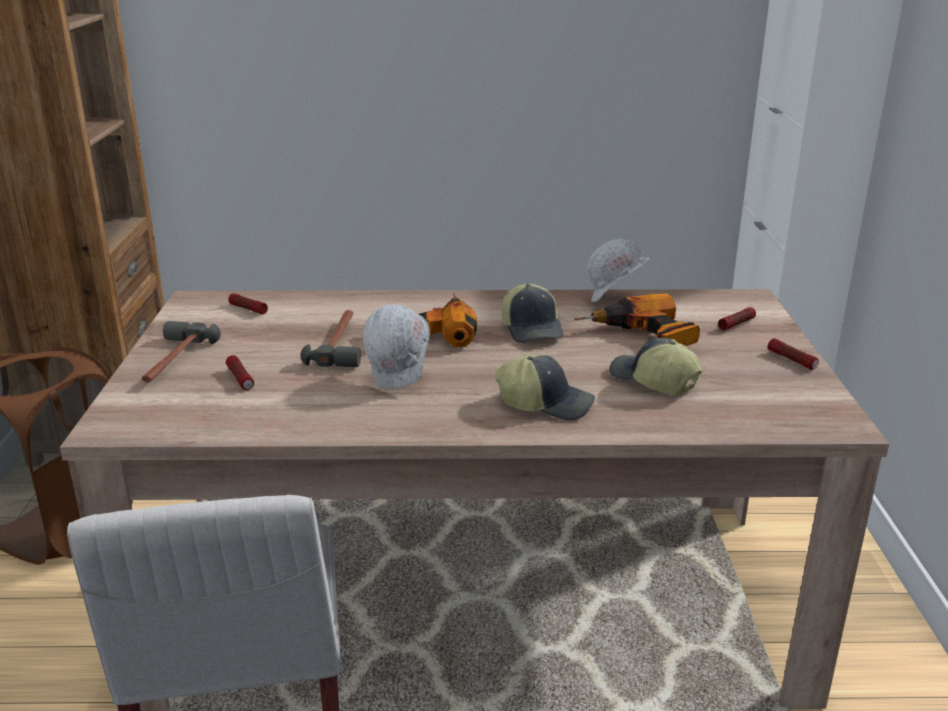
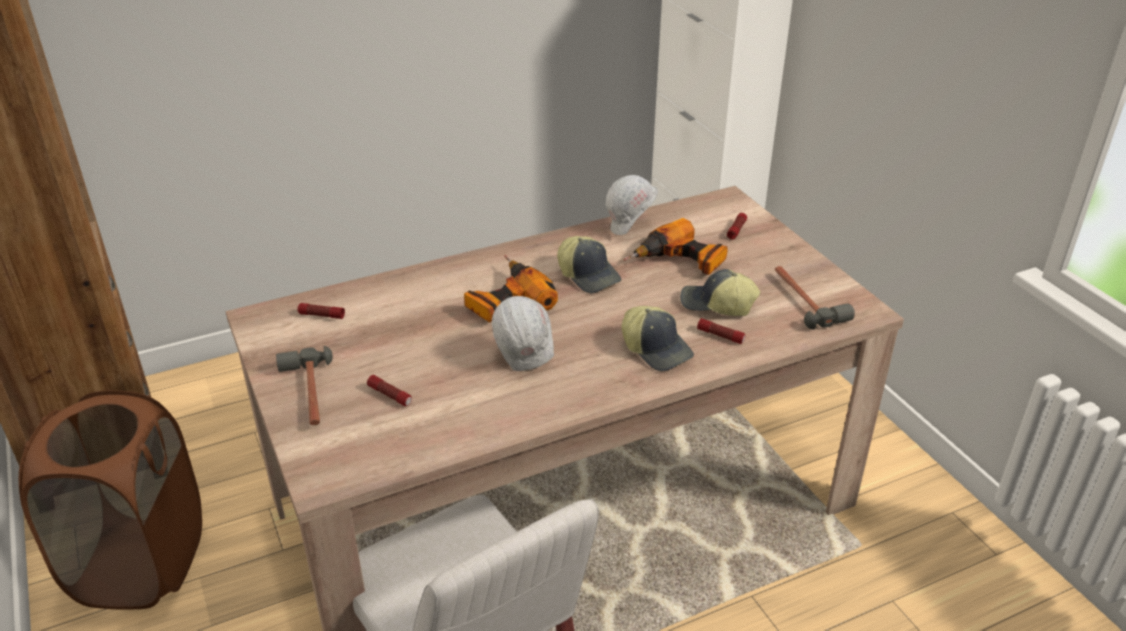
camera: 25 degrees left, 10 degrees up
hammer [300,310,361,367] -> hammer moved to [775,266,855,330]
cap [495,354,595,420] -> cap turned 60 degrees clockwise [622,306,694,372]
flashlight [768,338,819,370] -> flashlight moved to [697,318,746,344]

